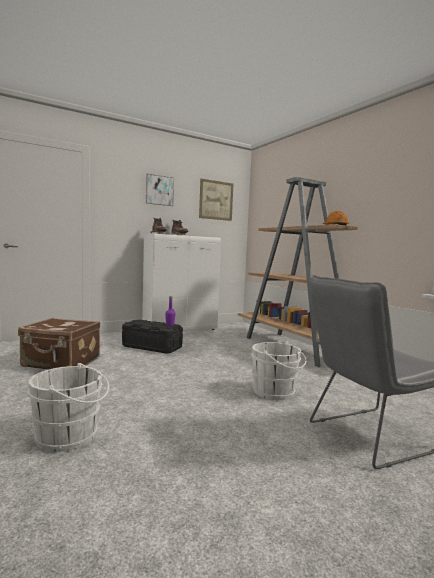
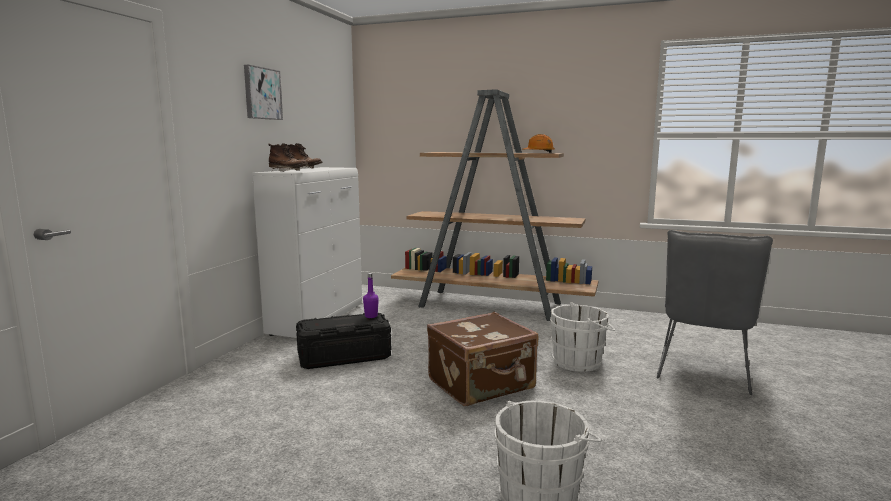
camera: 40 degrees left, 5 degrees up
brown suitcase [18,317,100,369] -> brown suitcase moved to [427,311,539,406]
picture [199,179,233,221] -> none

